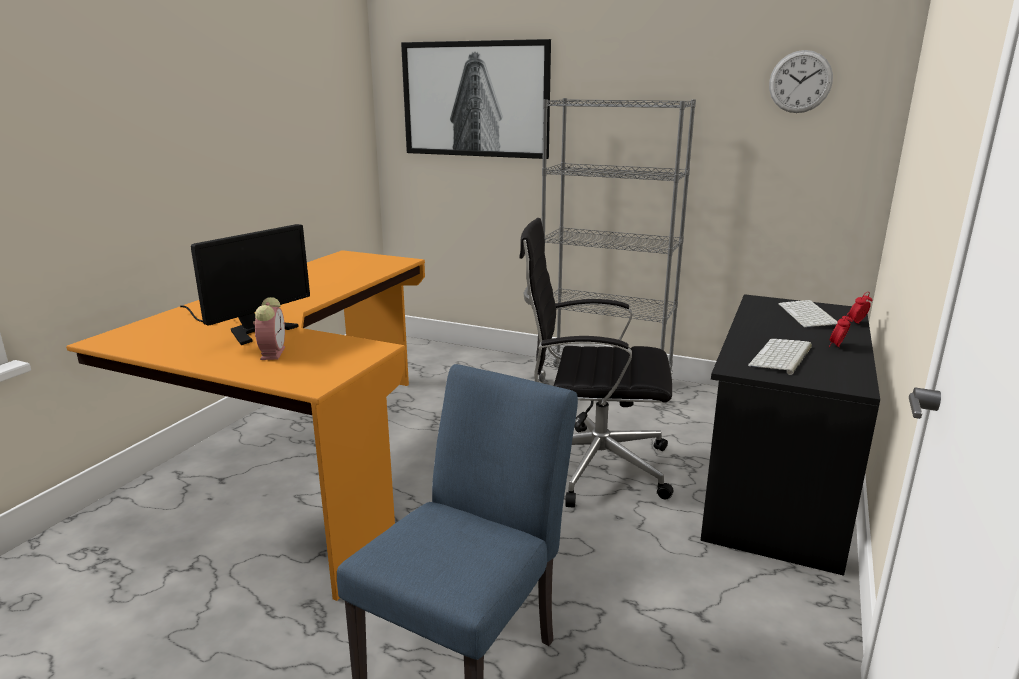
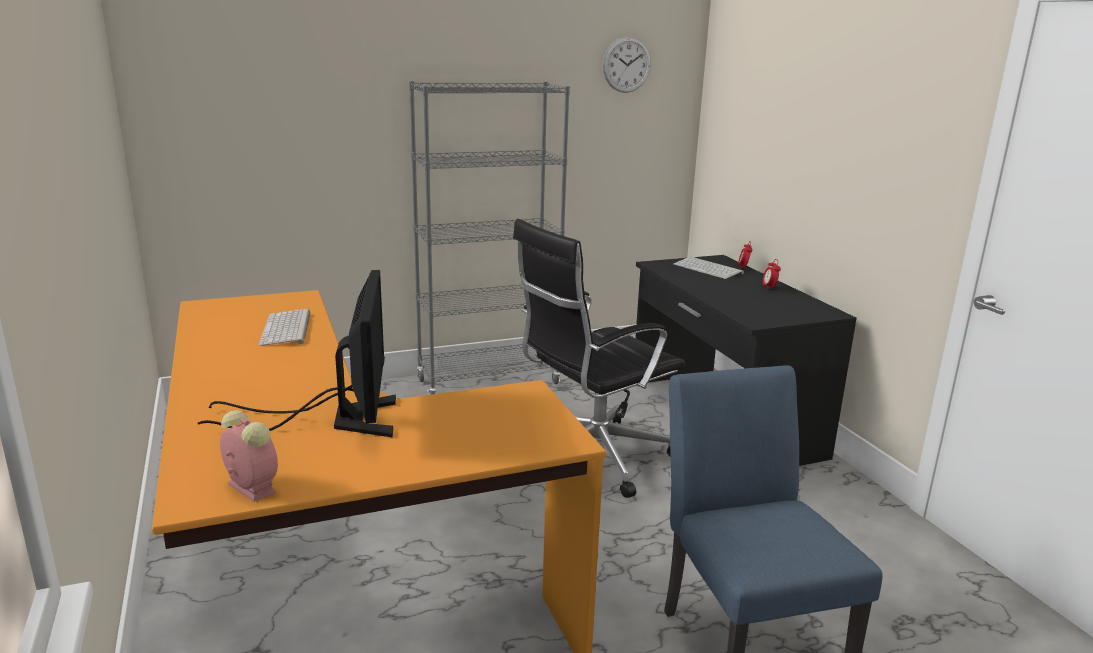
camera: 45 degrees left, 0 degrees up
alarm clock [253,297,285,360] -> alarm clock moved to [220,410,278,502]
picture [401,39,551,159] -> none
keyboard [748,339,812,375] -> keyboard moved to [258,309,311,346]

